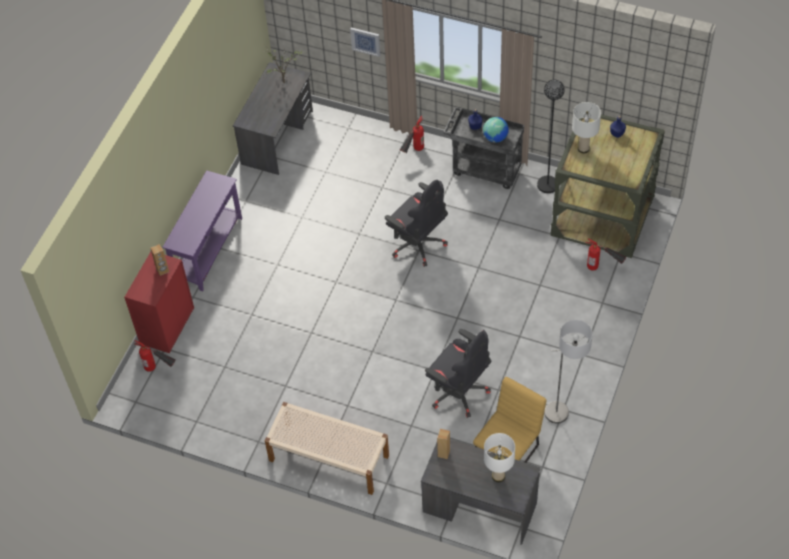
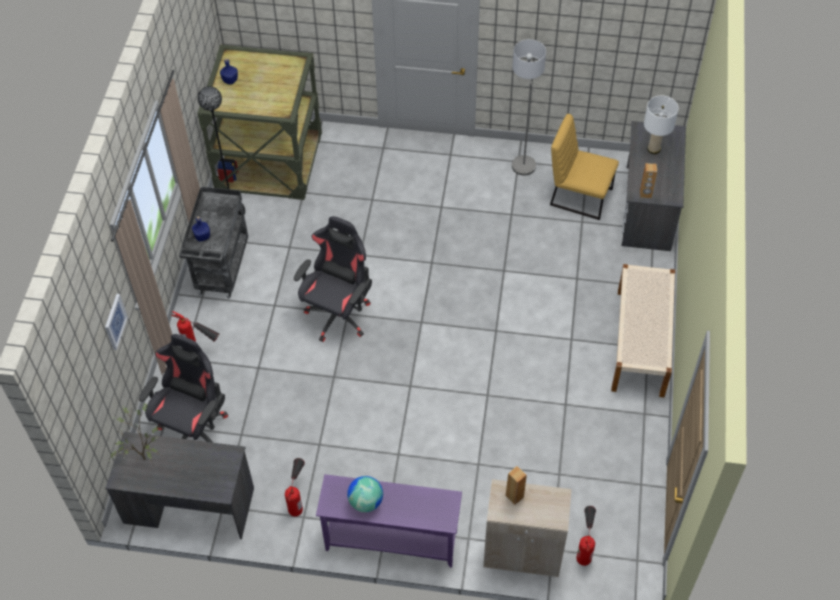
camera: 105 degrees left, 0 degrees up
red cabinet [124,252,194,353] -> beige cabinet [483,479,572,577]
black office chair [425,329,491,418] -> black office chair moved to [139,334,228,443]
globe [483,117,509,143] -> globe moved to [347,476,383,512]
white table lamp [572,102,601,153] -> none
fire extinguisher [585,239,626,271] -> fire extinguisher moved to [285,458,305,517]

